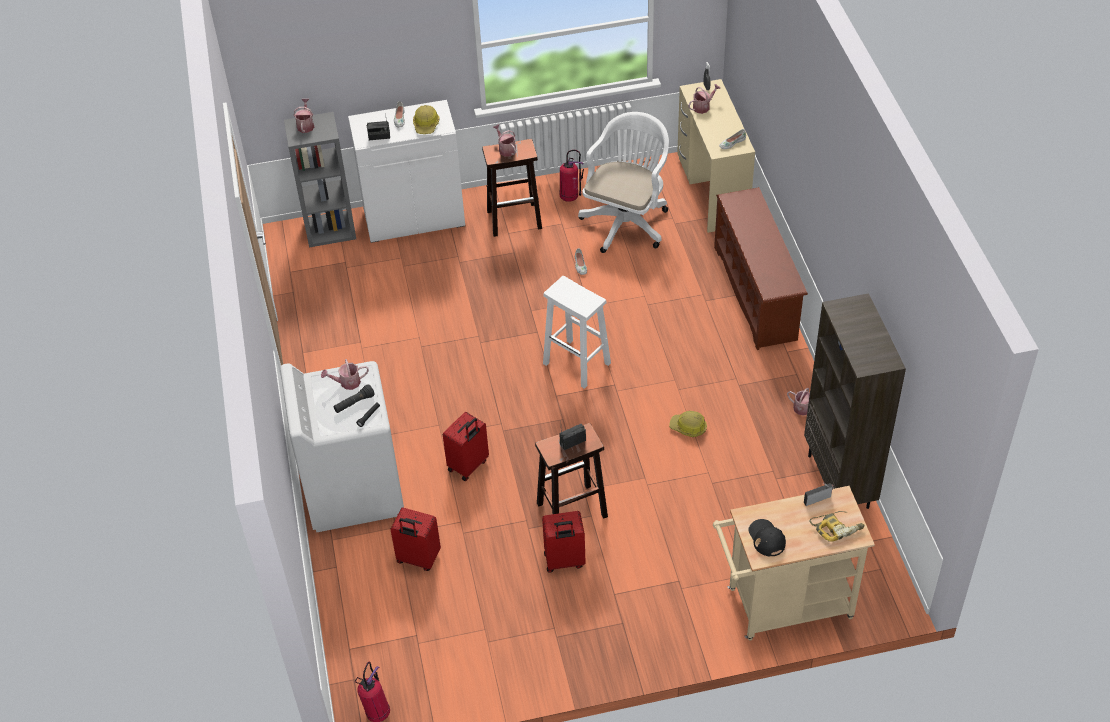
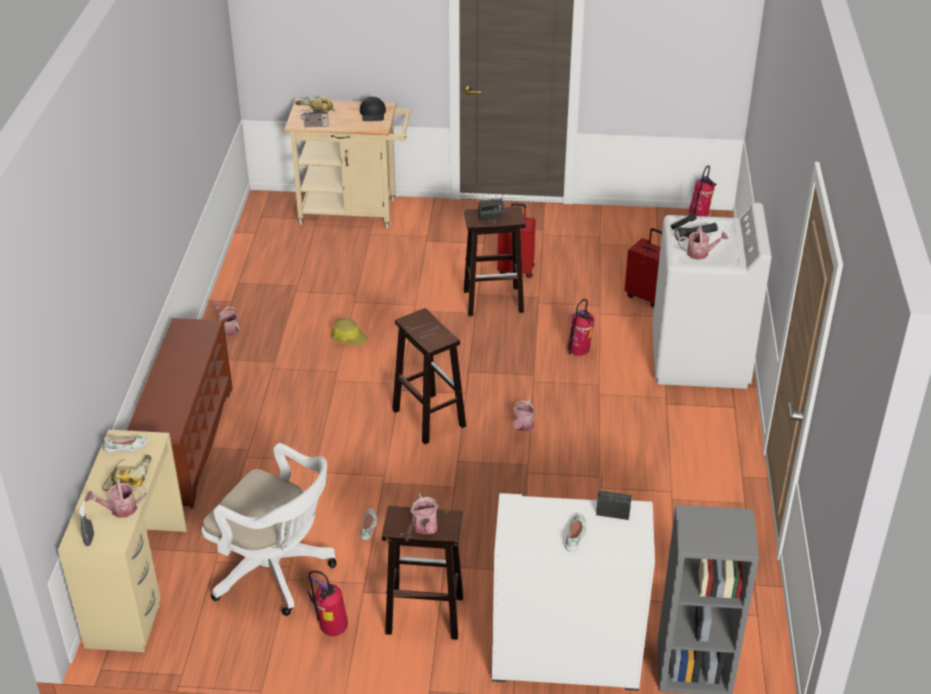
camera: 165 degrees left, 10 degrees down
watering can [293,99,314,133] -> watering can moved to [513,399,536,432]
hard hat [413,105,440,134] -> none
red suitcase [443,412,489,481] -> fire extinguisher [568,299,594,356]
white stool [543,276,611,389] -> brown stool [392,308,466,444]
white office chair [578,112,669,253] -> white office chair turned 105 degrees counterclockwise [202,443,337,616]
brown bookcase [804,293,906,509] -> none
none -> power drill [102,455,151,491]

